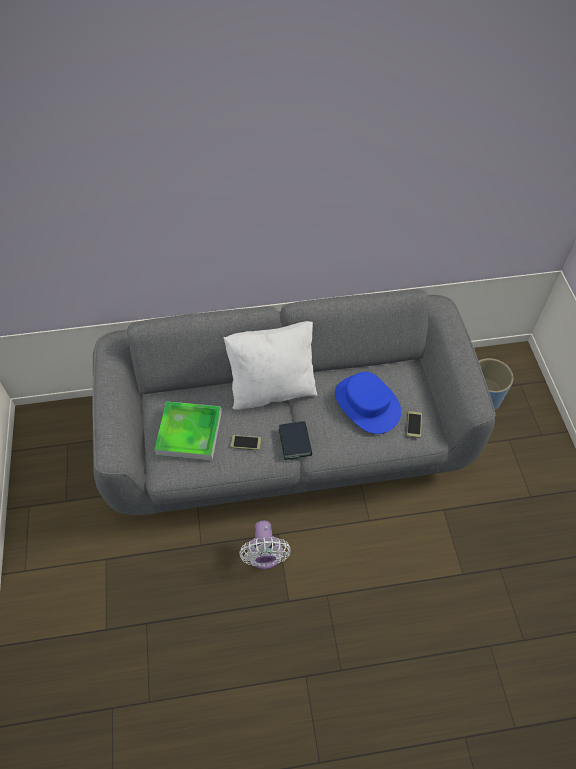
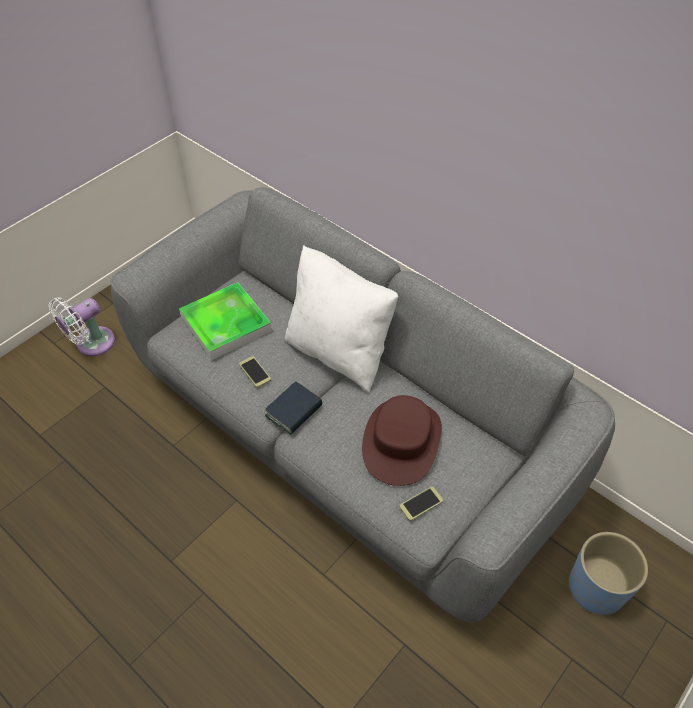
camera: 50 degrees right, 5 degrees down
white fan [239,521,291,569] -> white fan moved to [49,297,115,356]
blue hat [335,372,401,434] -> brown hat [362,395,442,486]

